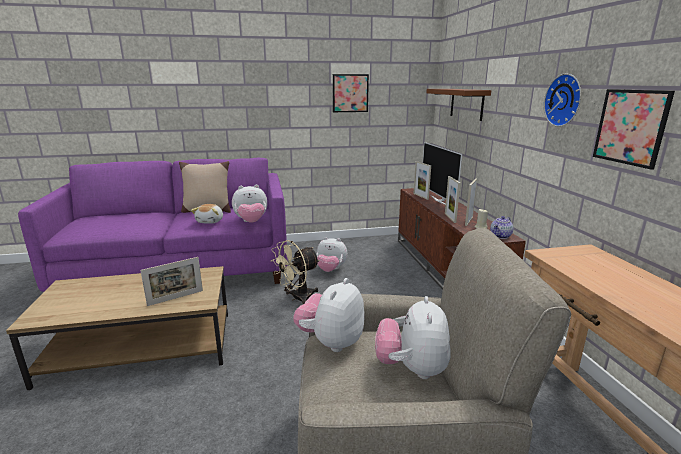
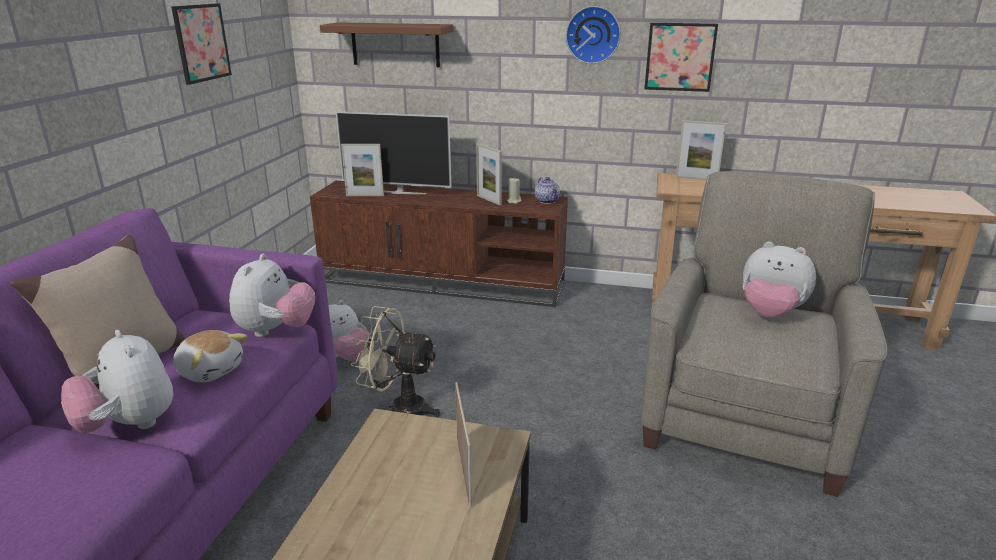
camera: 65 degrees left, 5 degrees up
beige fan [271,240,320,305] -> beige fan turned 120 degrees clockwise [351,306,440,417]
plush toy [293,278,364,352] -> plush toy moved to [61,330,173,433]
picture frame [445,176,460,223] -> picture frame moved to [676,120,726,180]

